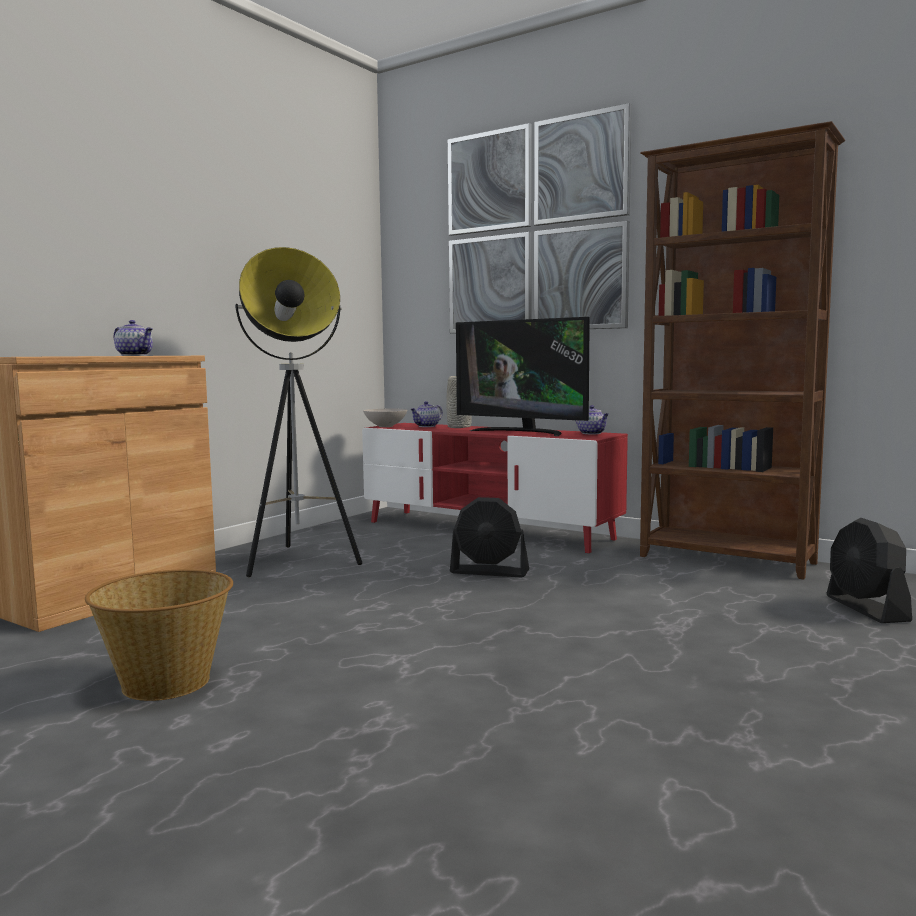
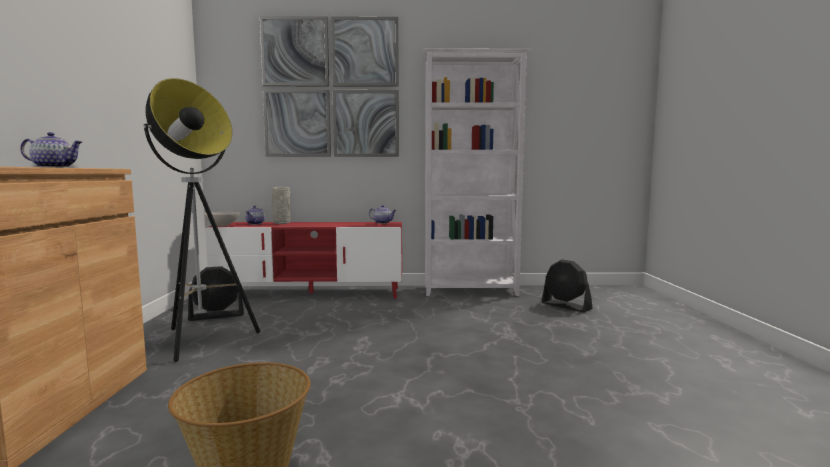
camera: 35 degrees left, 0 degrees up
black fan [450,497,529,577] -> black fan moved to [188,266,244,321]
television [456,317,590,436] -> none
brown bookcase [640,121,845,580] -> white bookcase [422,48,531,296]

